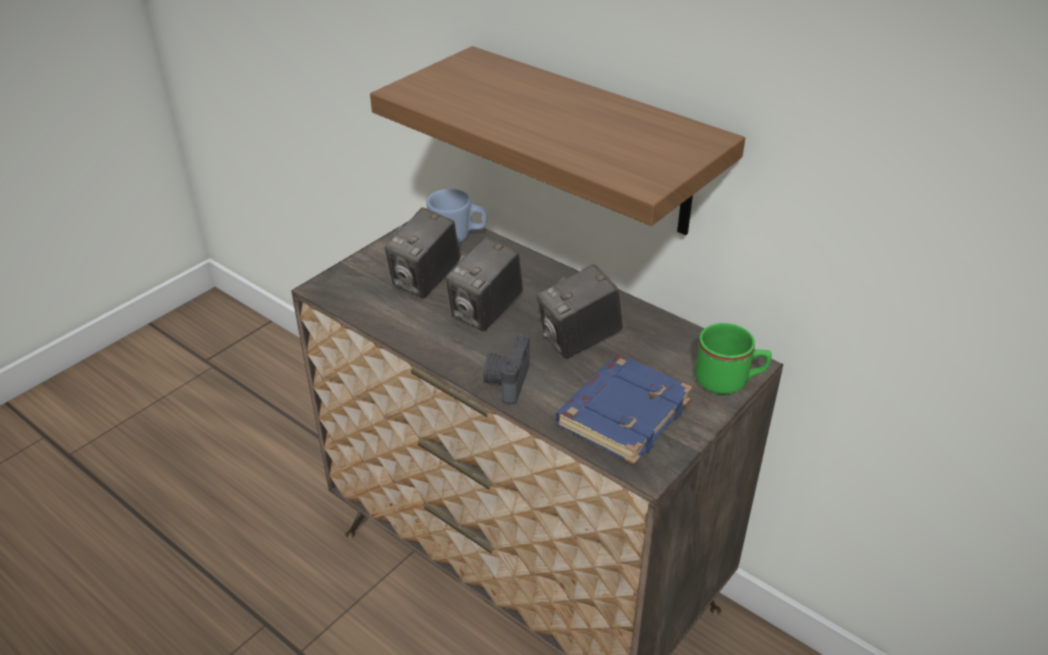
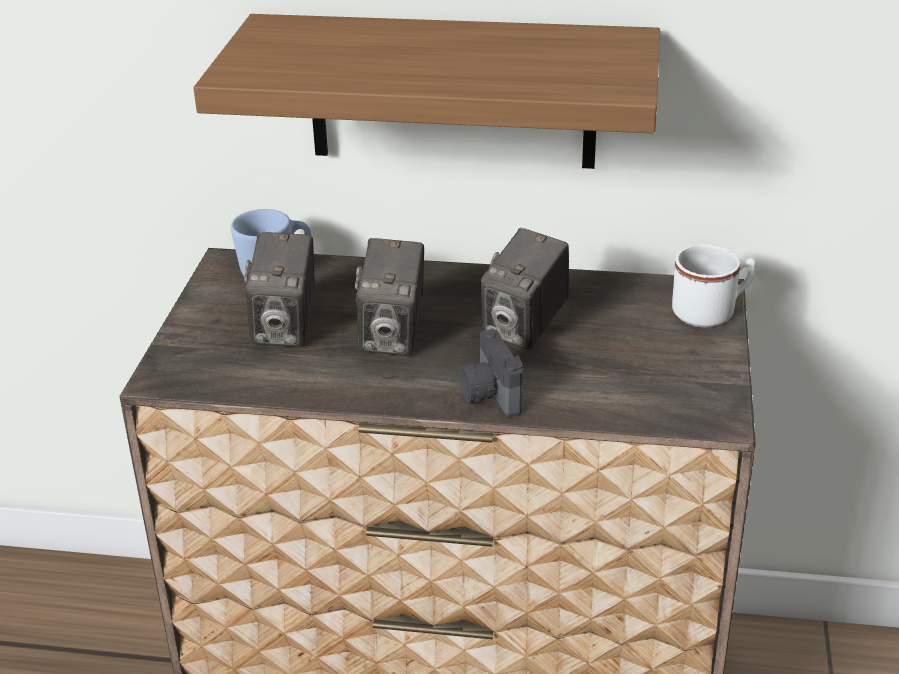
camera: 30 degrees left, 5 degrees down
blue book [556,355,692,464] -> none
green mug [695,323,772,394] -> white mug [672,244,755,327]

